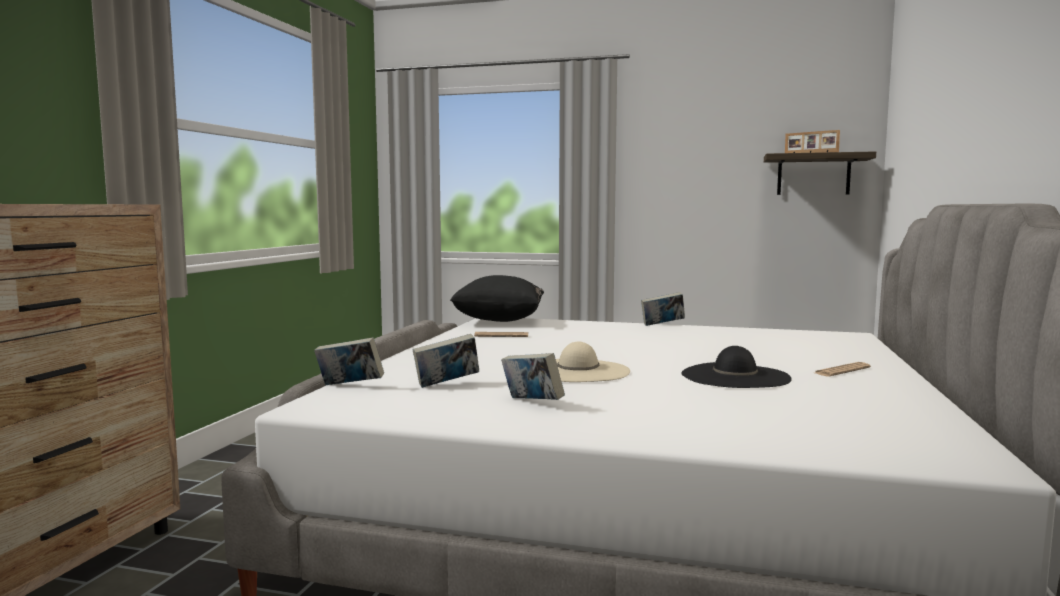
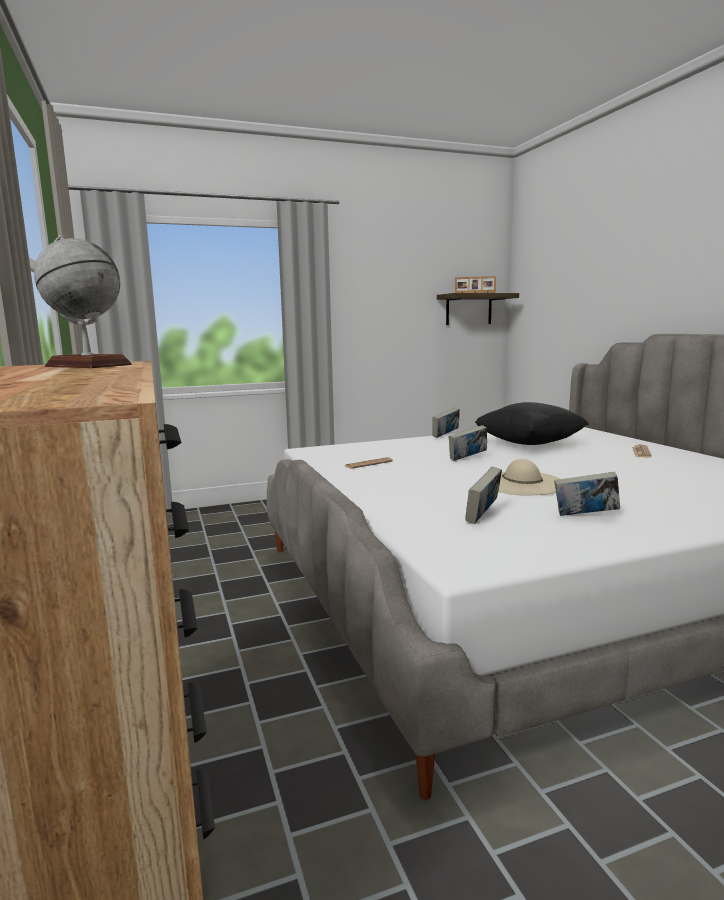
camera: 35 degrees left, 5 degrees up
book [314,337,384,385] -> book moved to [449,425,487,461]
black pillow [450,275,544,322] -> black pillow moved to [475,402,589,445]
black hat [681,346,792,388] -> none
none -> globe [34,235,132,368]

